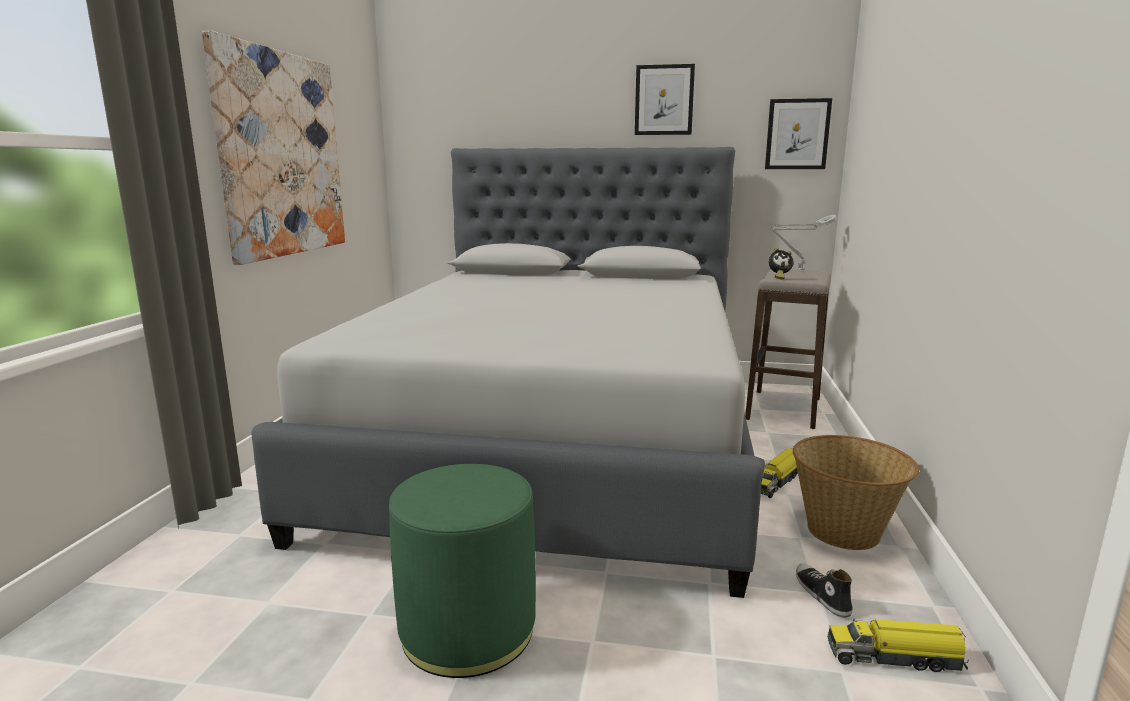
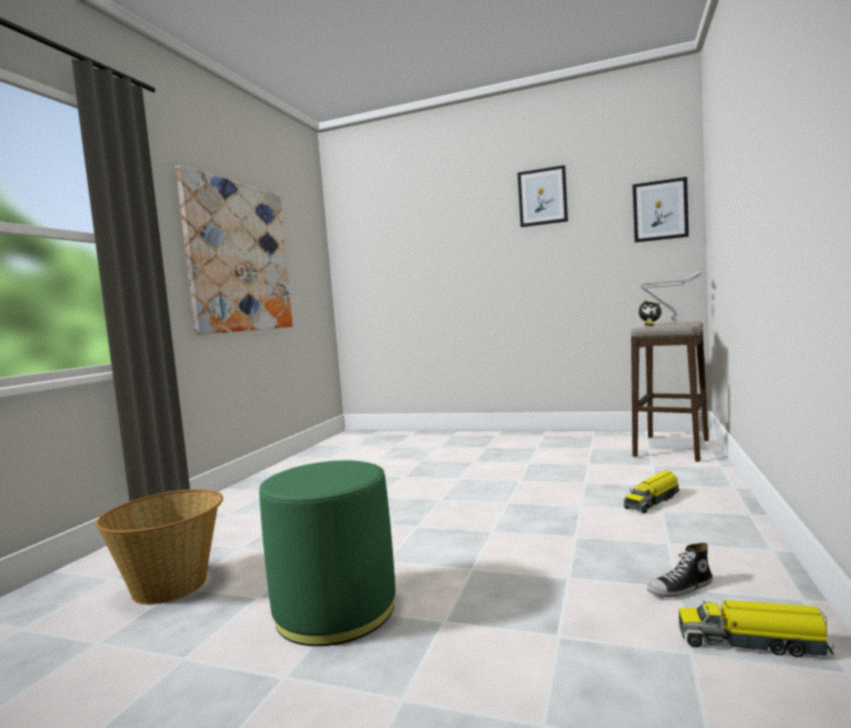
camera: 10 degrees right, 10 degrees down
grey bed [251,147,765,598] -> none
basket [793,435,919,550] -> basket moved to [95,489,223,605]
shoe [796,563,853,618] -> shoe turned 105 degrees counterclockwise [647,543,713,597]

